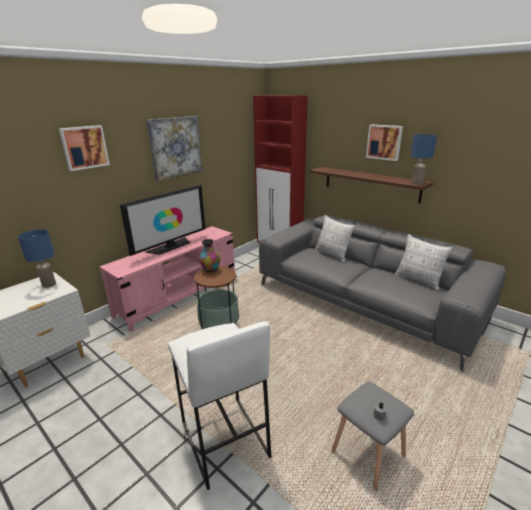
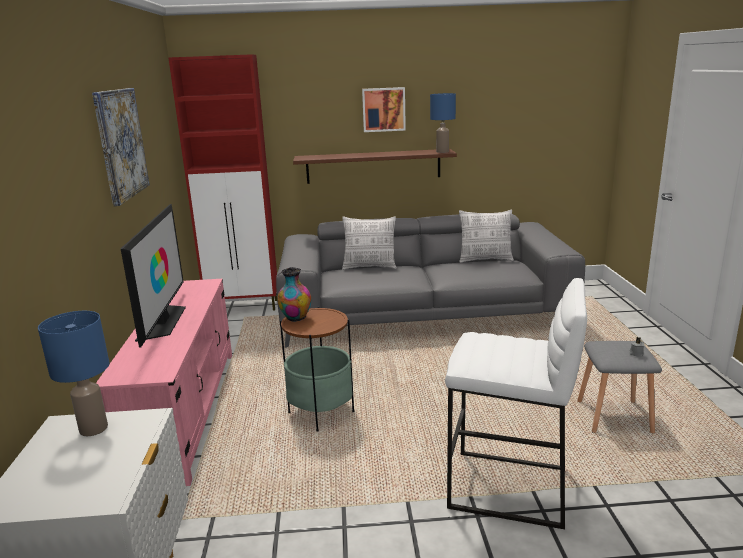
camera: 45 degrees left, 5 degrees down
picture [59,125,110,171] -> none

